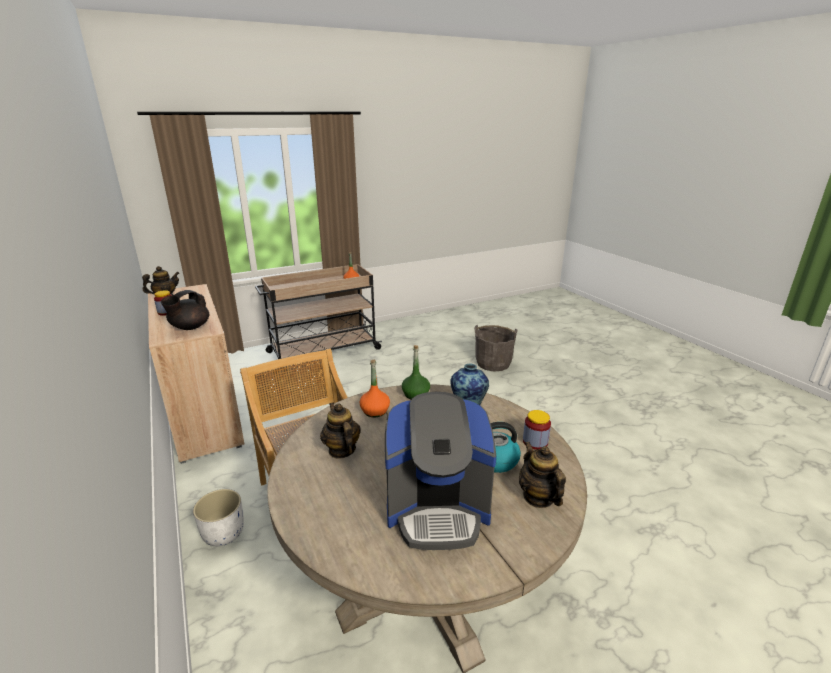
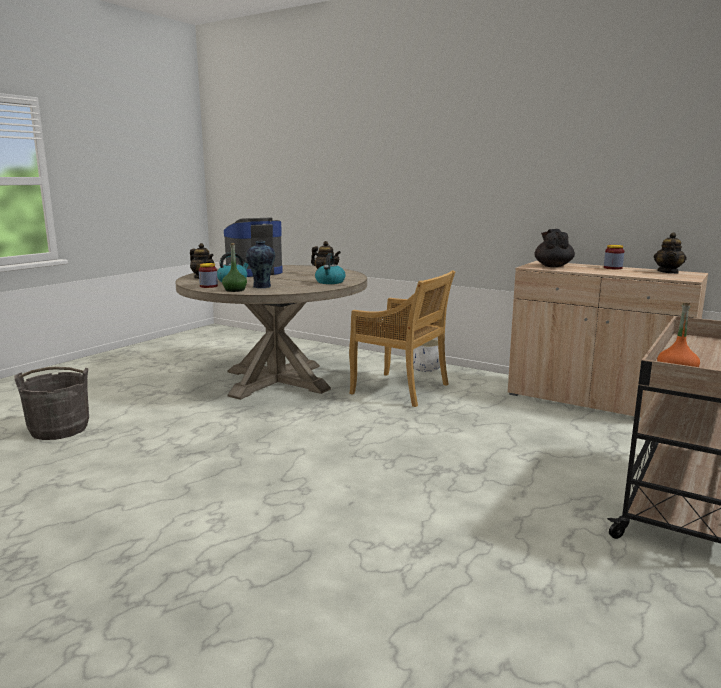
camera: 150 degrees right, 10 degrees down
orange bottle [359,360,390,417] -> kettle [315,253,346,284]
green bottle [402,345,430,400] -> green bottle moved to [222,243,247,292]
grey bucket [474,325,517,371] -> grey bucket moved to [14,367,89,440]

